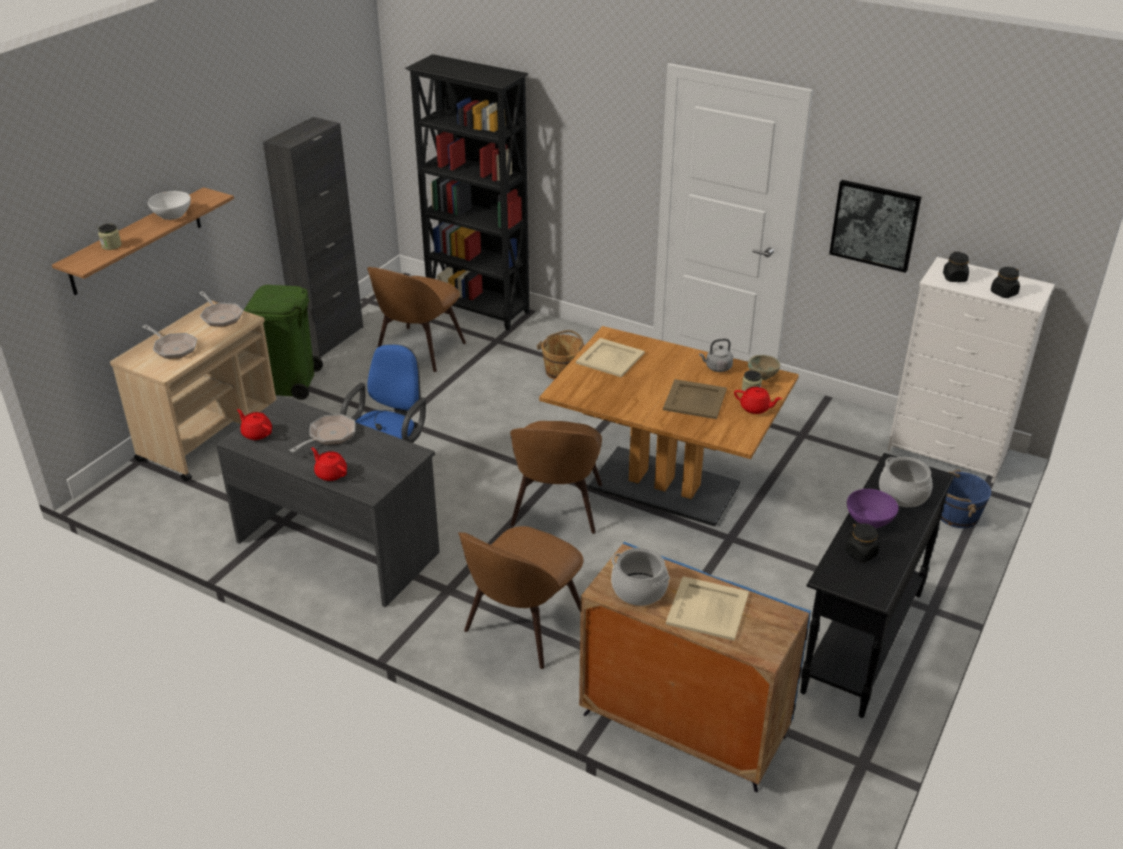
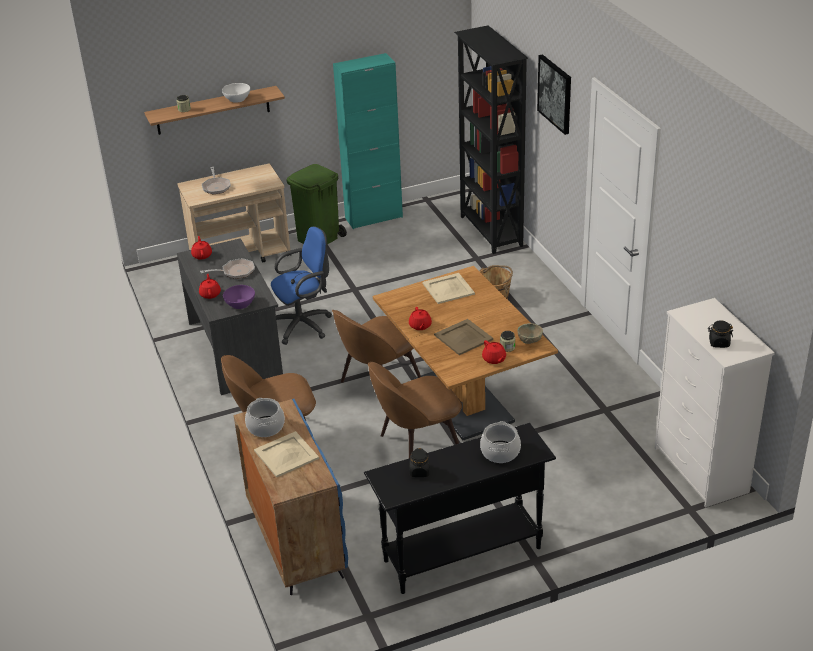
camera: 40 degrees right, 0 degrees up
frying pan [199,291,243,327] -> none
black cabinet [263,117,363,358] -> turquoise cabinet [333,53,403,229]
brown chair [367,267,466,372] -> brown chair moved to [368,362,462,458]
grey kettle [699,339,733,372] -> none
picture [829,180,921,273] -> picture moved to [537,54,571,135]
purple bowl [847,489,898,528] -> purple bowl moved to [223,285,255,309]
blue bucket [941,469,991,528] -> none
black jar [943,252,969,282] -> none
none -> red teapot [409,307,432,330]

